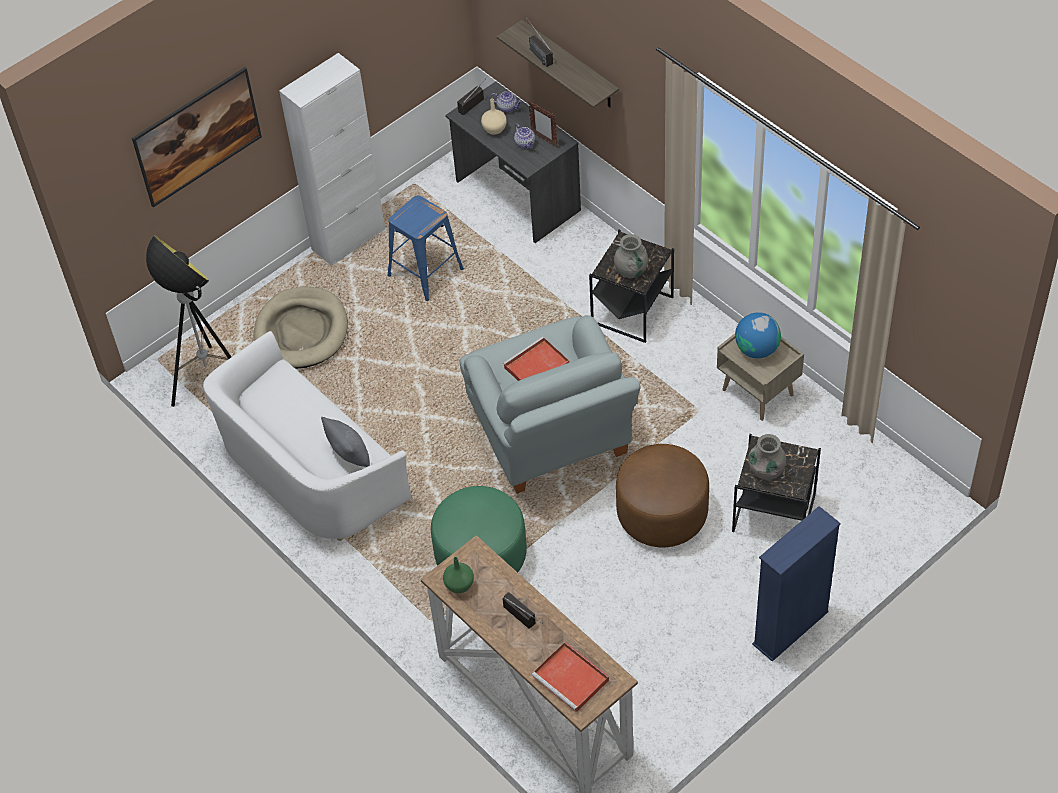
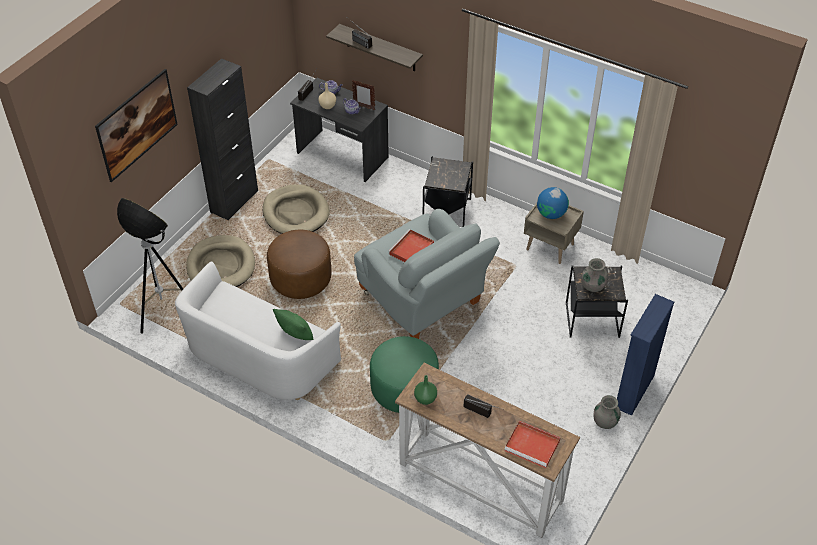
camera: 20 degrees left, 5 degrees down
white cabinet [279,53,385,266] -> black cabinet [187,58,258,220]
grey pillow [321,417,370,467] -> green pillow [273,309,314,340]
blue stool [387,195,464,301] -> beige dog bed [263,184,330,234]
grey vase [614,234,648,278] -> grey vase moved to [593,395,621,429]
brown ottoman [616,444,709,548] -> brown ottoman moved to [267,230,332,299]

